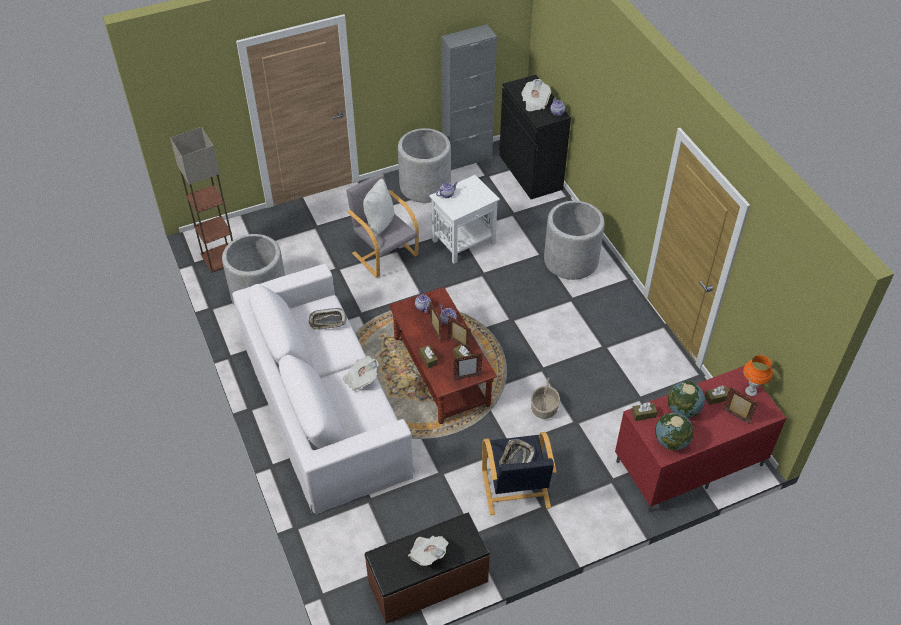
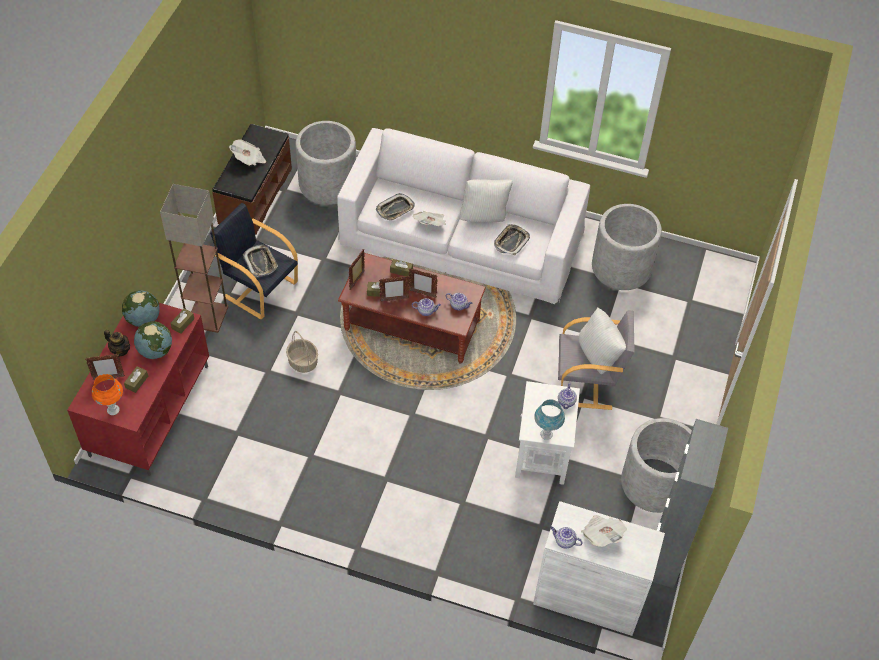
camera: 130 degrees right, 5 degrees up
floor lamp [170,127,233,273] -> floor lamp moved to [160,184,228,333]
black cabinet [499,75,571,199] -> white cabinet [533,501,665,636]
grey planter [544,201,605,280] -> grey planter moved to [295,121,356,205]
none -> teapot [104,330,130,356]
none -> tray [376,193,415,221]
none -> white pillow [460,179,513,223]
none -> blue table lamp [534,399,565,440]

